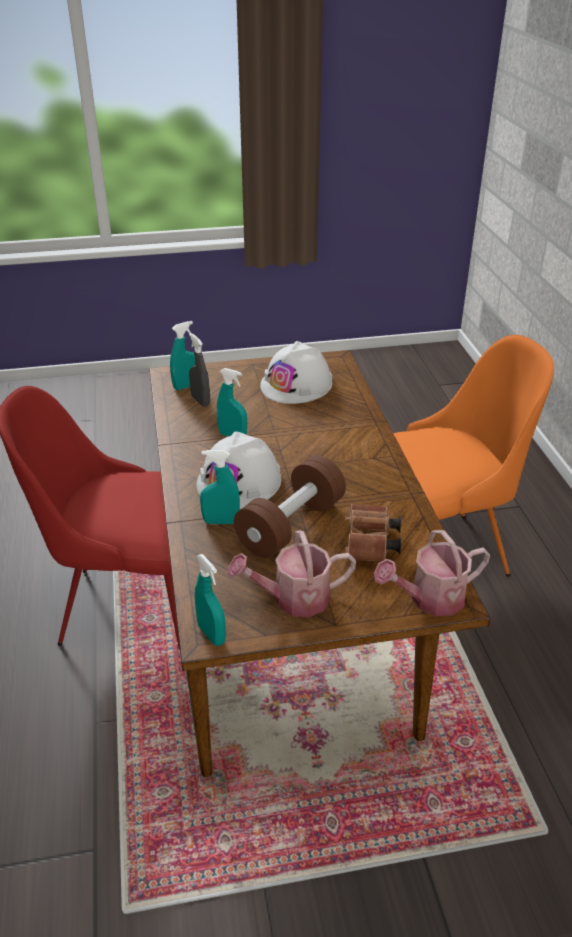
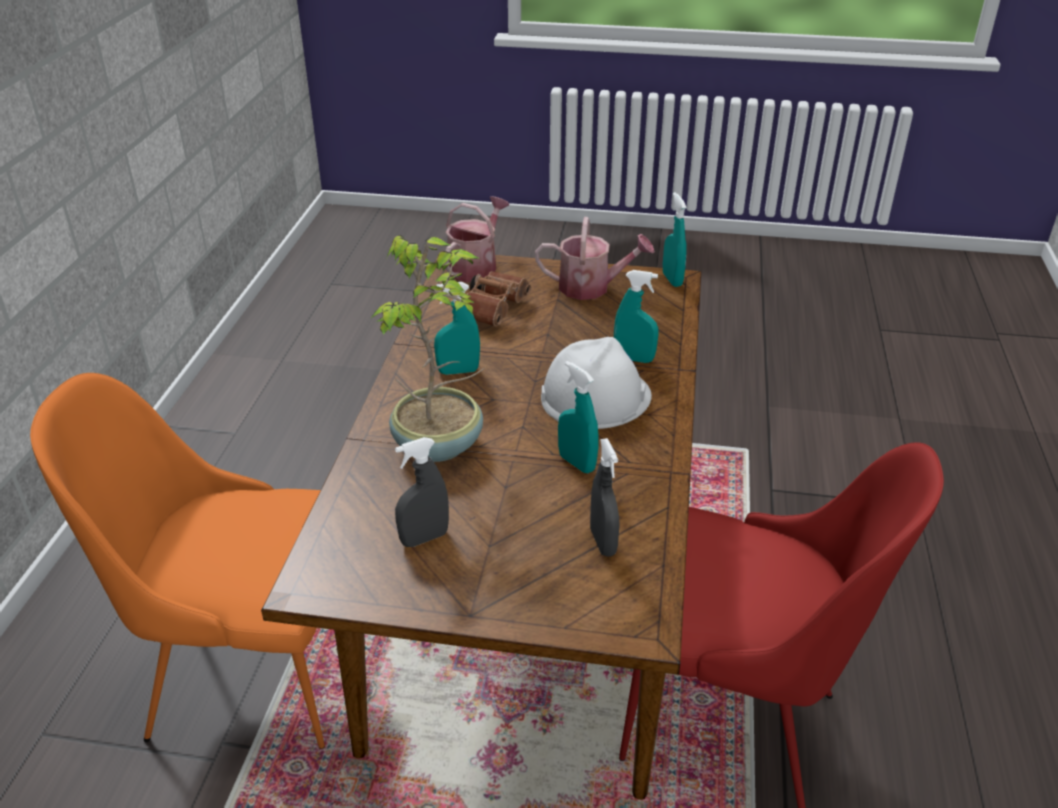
camera: 160 degrees left, 0 degrees up
turquoise spray bottle [170,321,195,390] -> turquoise spray bottle moved to [434,282,480,375]
brown dumbbell [234,455,346,558] -> none
white hard hat [260,341,332,404] -> grey spray bottle [395,437,449,547]
watering can [374,530,490,616] -> watering can turned 60 degrees counterclockwise [444,196,509,283]
none -> potted plant [370,235,485,462]

